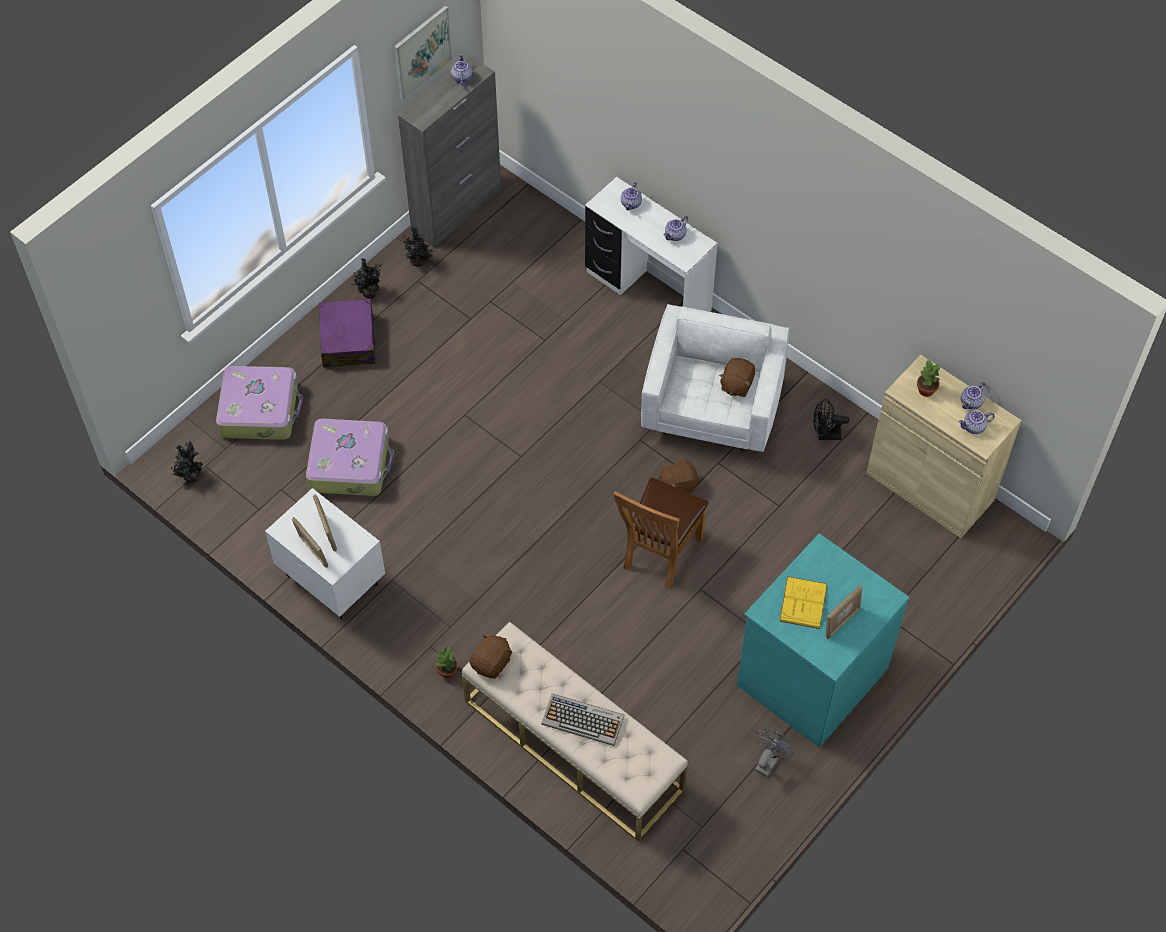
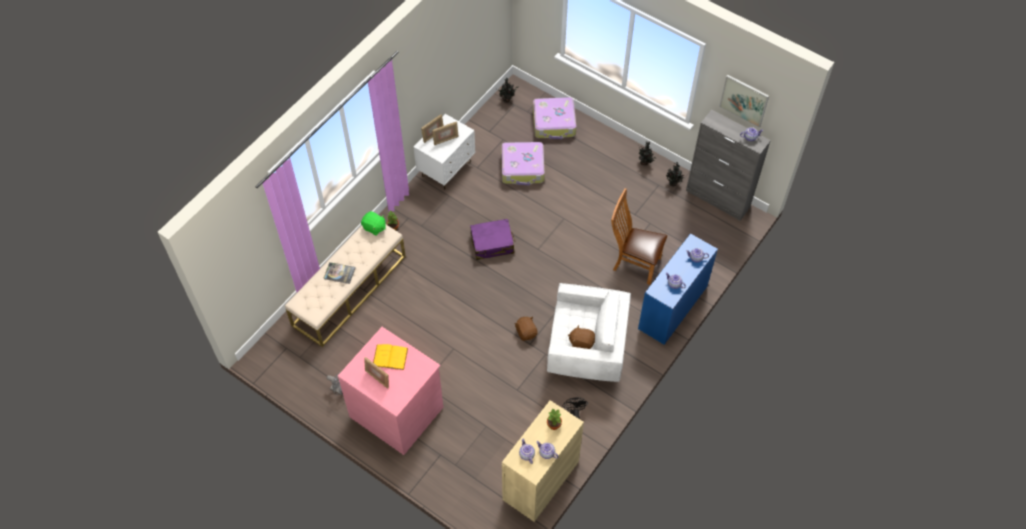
camera: 85 degrees right, 0 degrees up
purple suitcase [319,299,376,367] -> purple suitcase moved to [470,218,515,260]
brown plush toy [469,633,512,679] -> green plush toy [361,211,386,235]
keyboard [541,693,624,746] -> book [324,262,356,284]
white desk [585,177,718,312] -> blue desk [638,233,718,345]
brown chair [613,477,709,589] -> brown chair moved to [611,188,667,285]
turquoise dresser [737,533,910,747] -> pink dresser [338,327,444,455]

